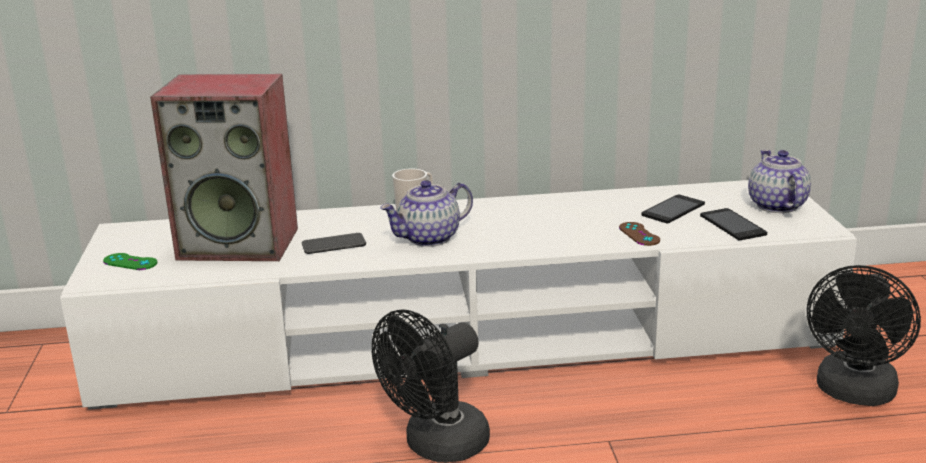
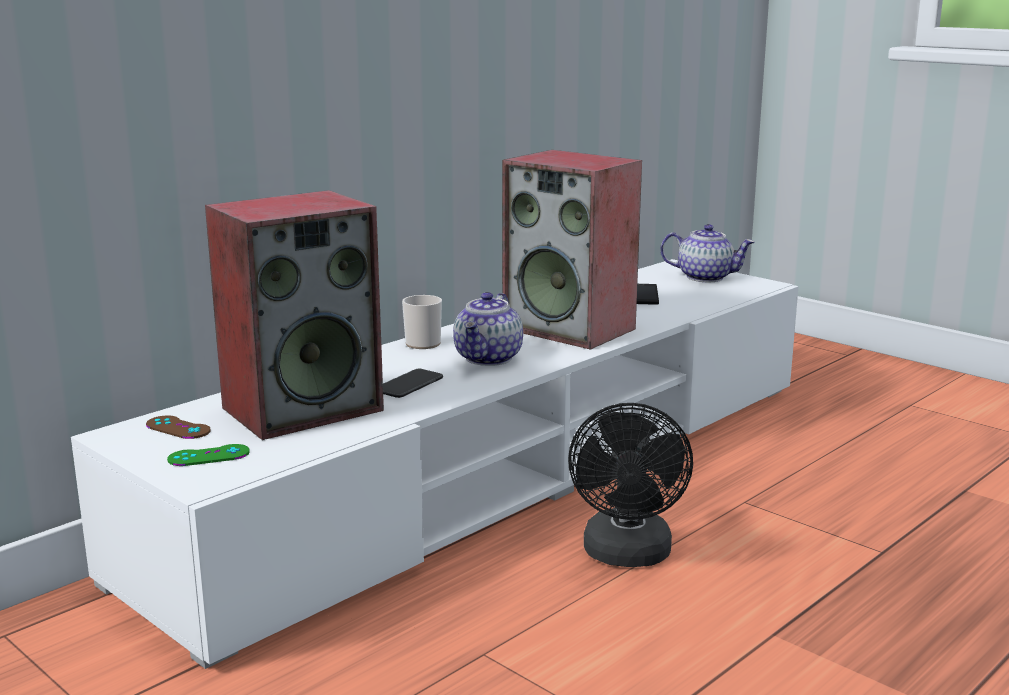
camera: 40 degrees left, 5 degrees down
brown game controller [619,222,660,246] -> brown game controller moved to [146,415,211,439]
phone [700,208,767,240] -> none
teapot [748,150,811,213] -> teapot turned 150 degrees clockwise [661,224,755,282]
black fan [807,265,921,406] -> none
none -> speaker [502,150,642,350]

